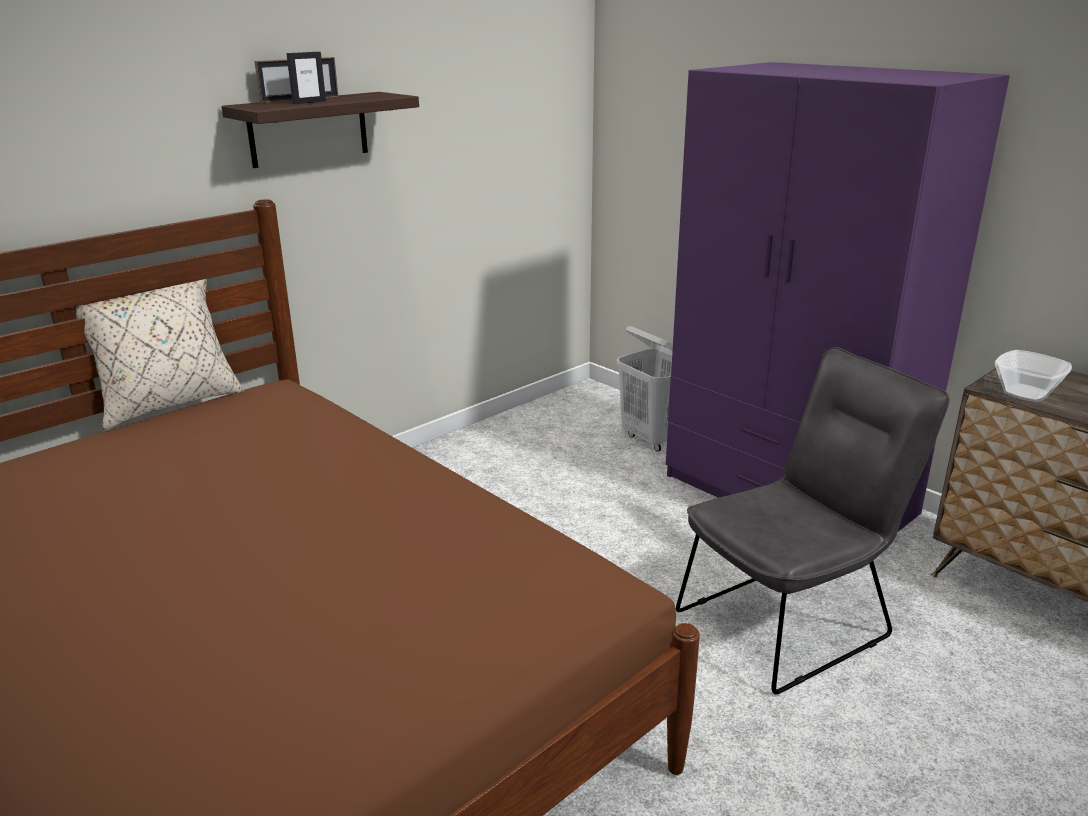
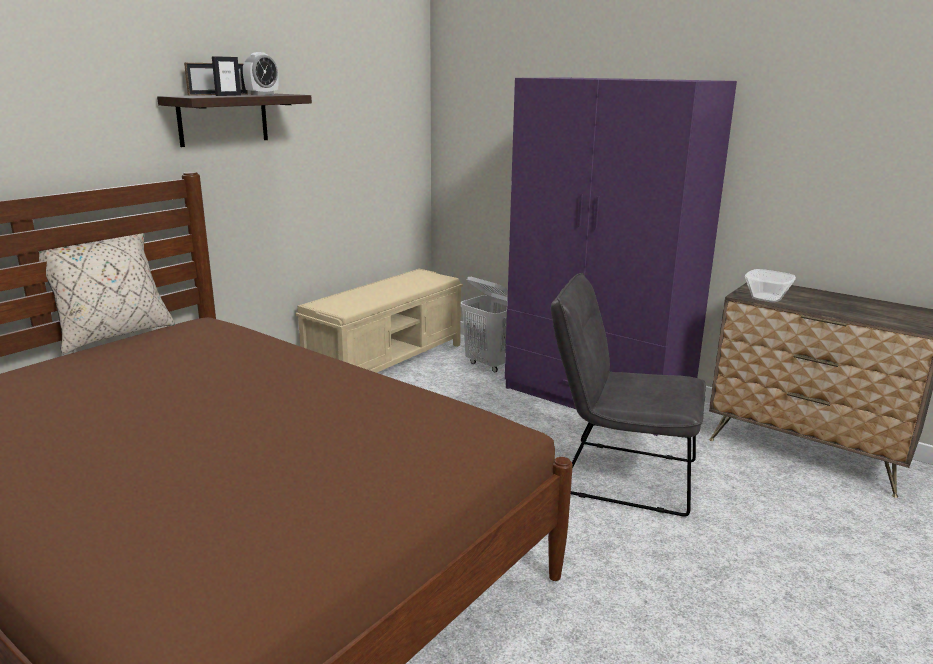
camera: 10 degrees left, 5 degrees down
grey chair [676,347,950,694] -> grey chair turned 120 degrees counterclockwise [551,273,706,516]
none -> alarm clock [243,52,279,95]
none -> beige bench [296,269,463,373]

